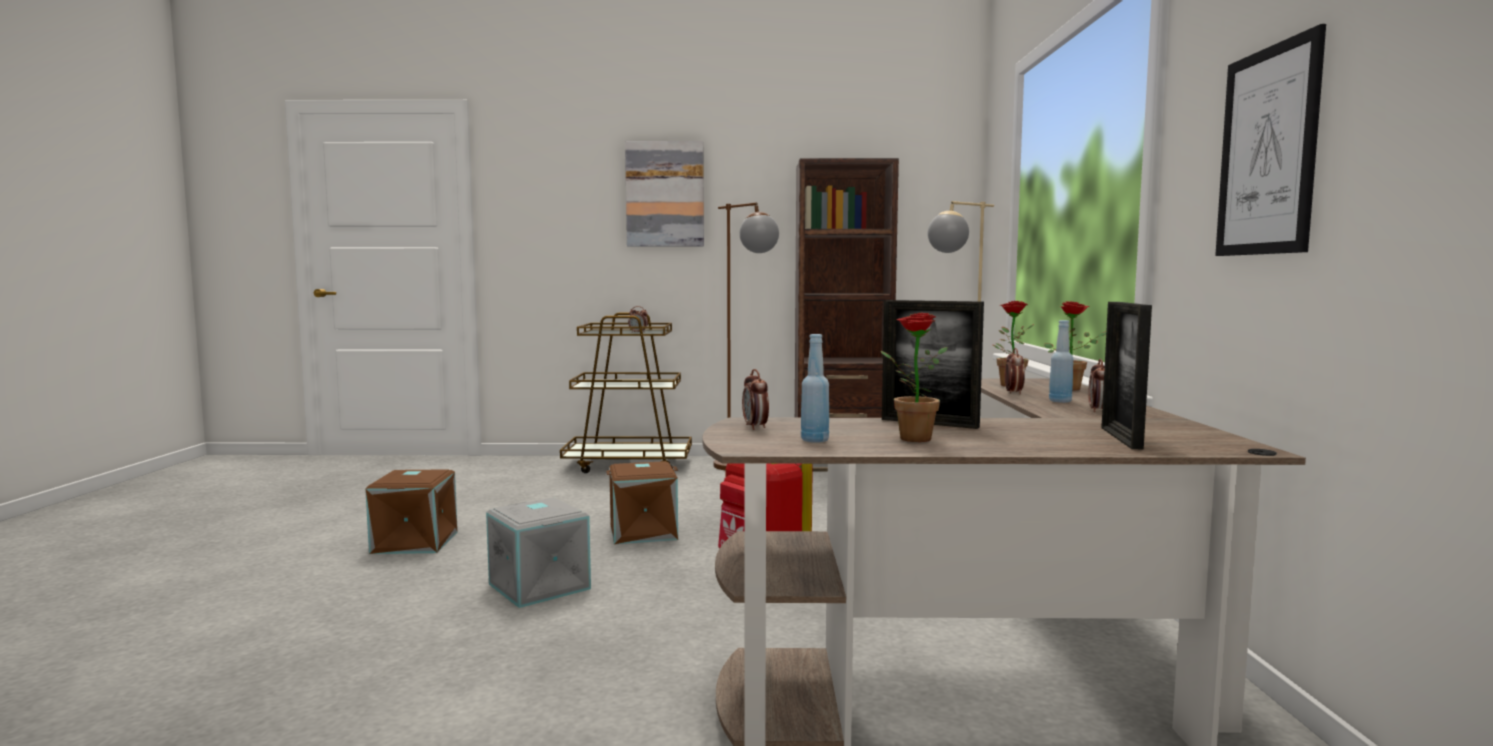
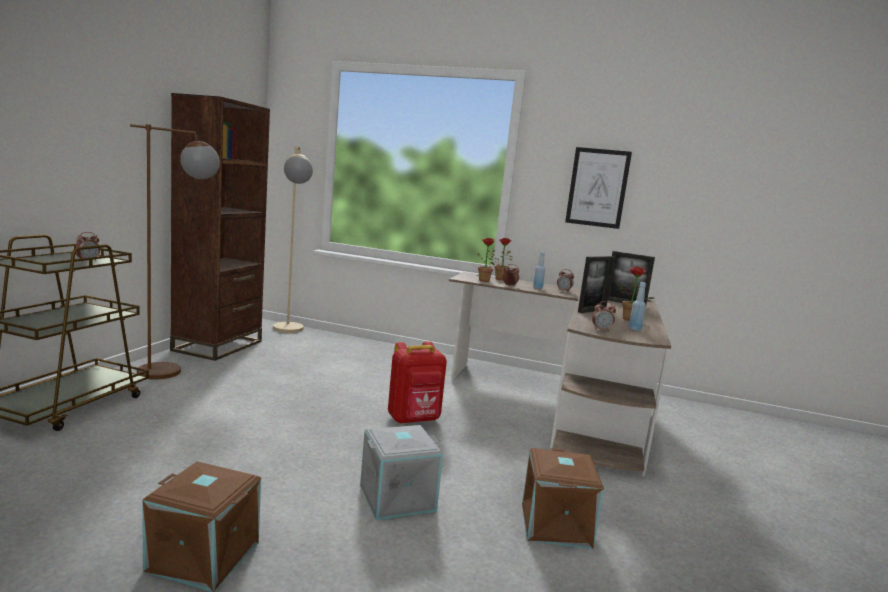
camera: 75 degrees left, 5 degrees up
brown storage box [606,461,678,544] -> brown storage box moved to [522,448,604,549]
picture [625,141,704,246] -> none

